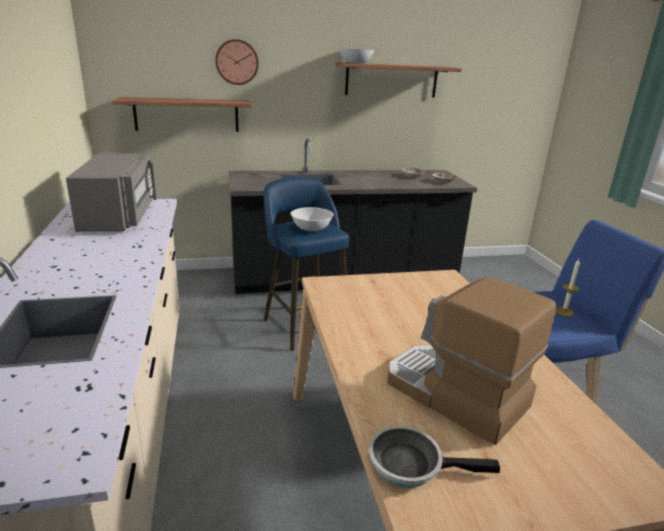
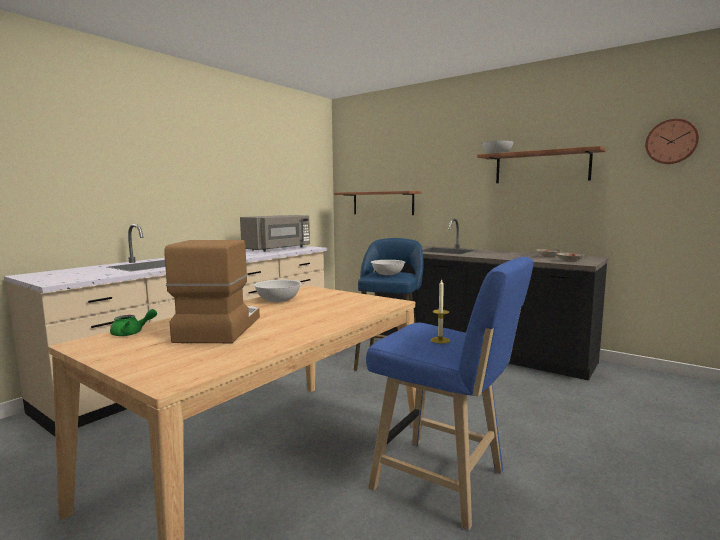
camera: 50 degrees right, 15 degrees down
wall clock [215,39,259,85] -> wall clock moved to [645,119,699,164]
frying pan [369,426,500,488] -> green teapot [110,309,157,336]
none -> white bowl [254,280,301,302]

